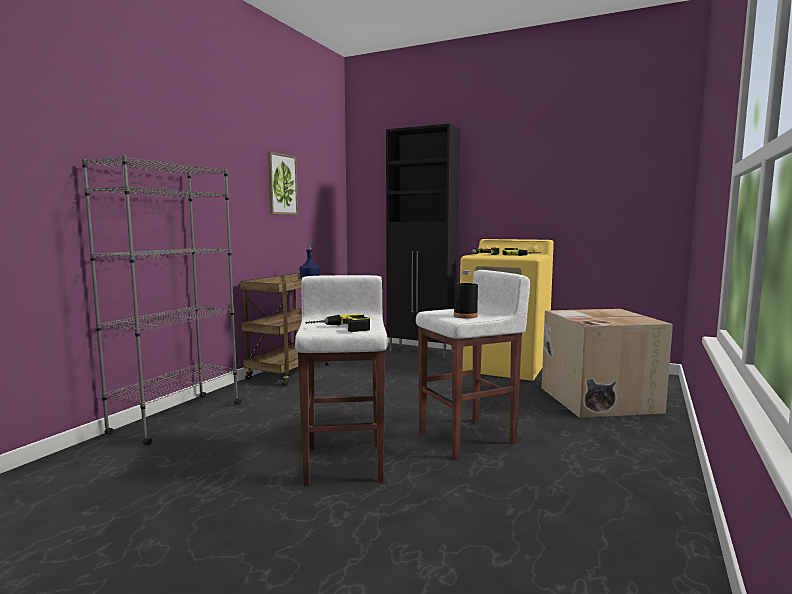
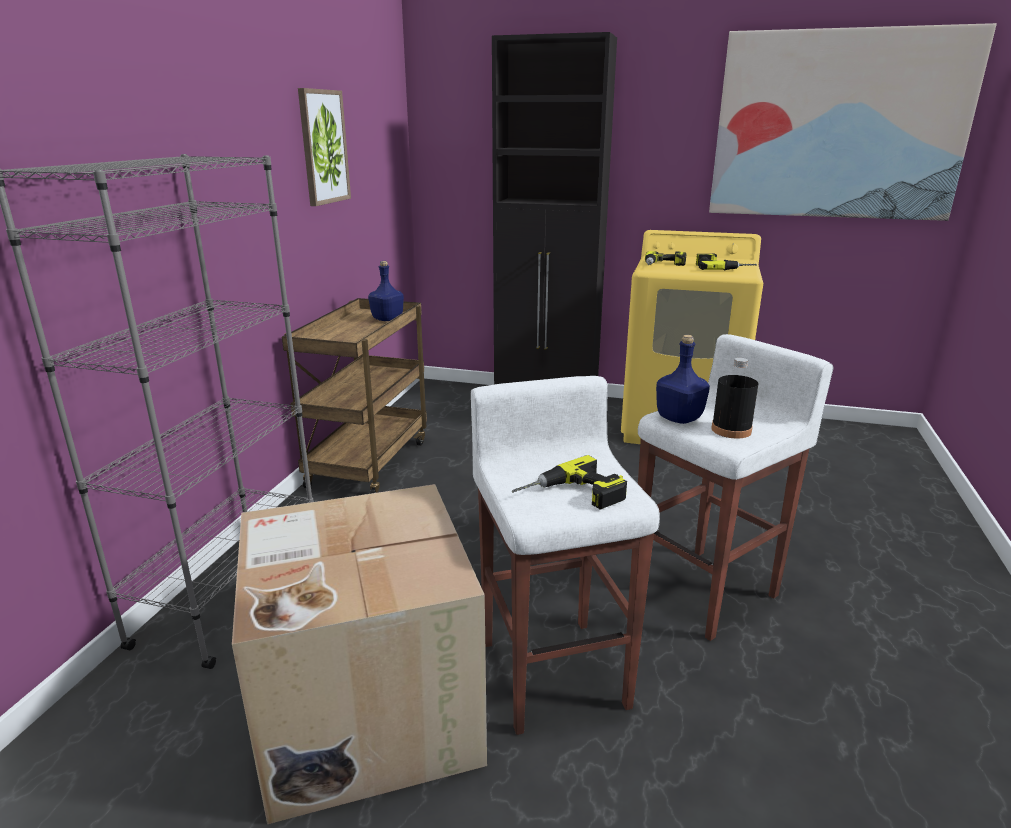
camera: 10 degrees left, 15 degrees up
cardboard box [542,309,673,418] -> cardboard box moved to [232,484,487,824]
none -> blue bottle [656,335,710,424]
none -> picture [709,23,997,221]

